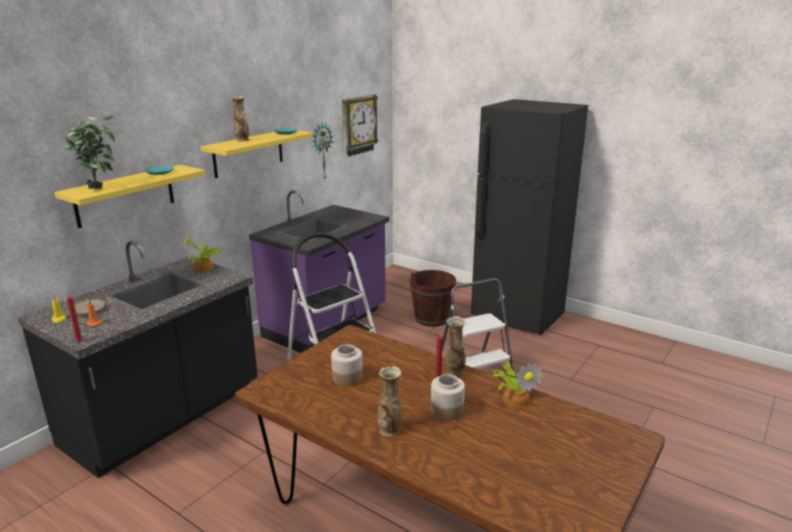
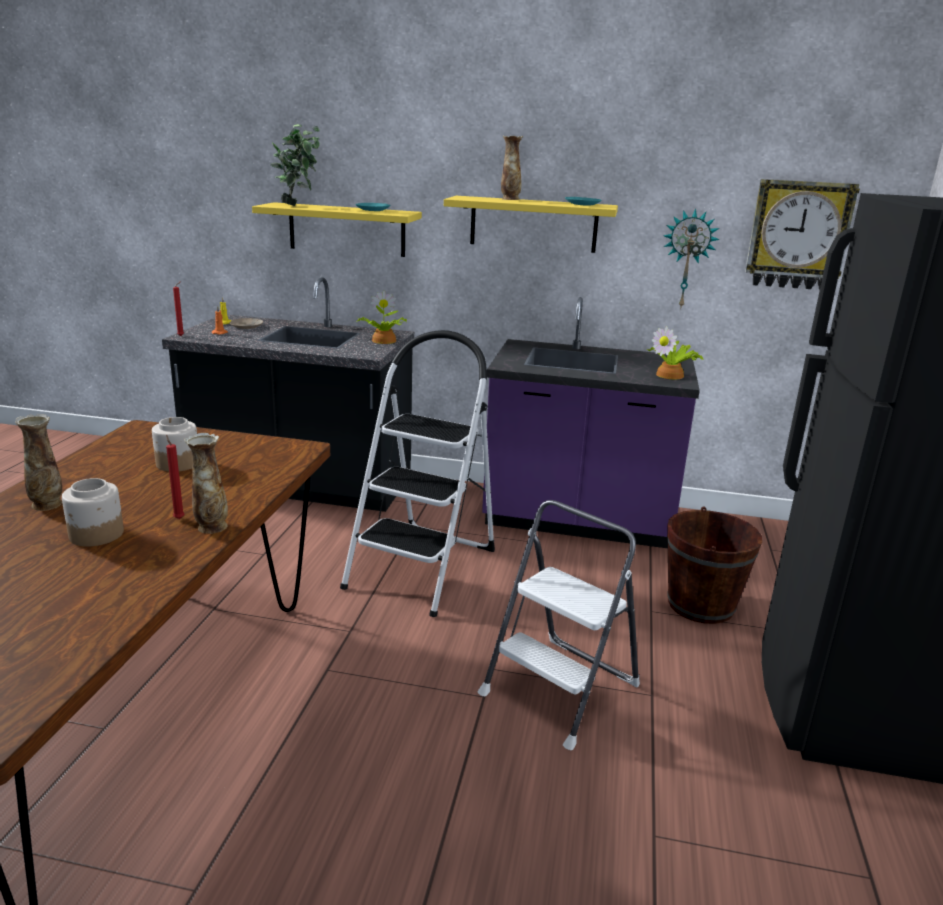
camera: 65 degrees right, 0 degrees up
potted plant [491,362,545,408] -> potted plant moved to [647,326,704,379]

